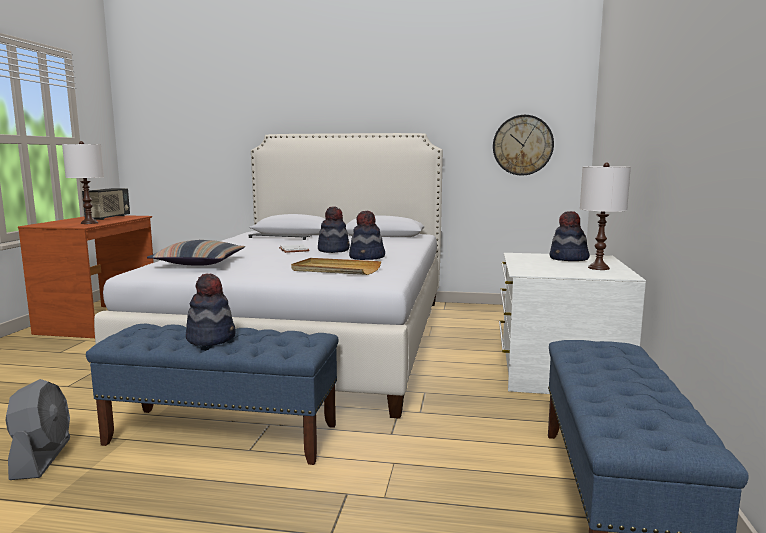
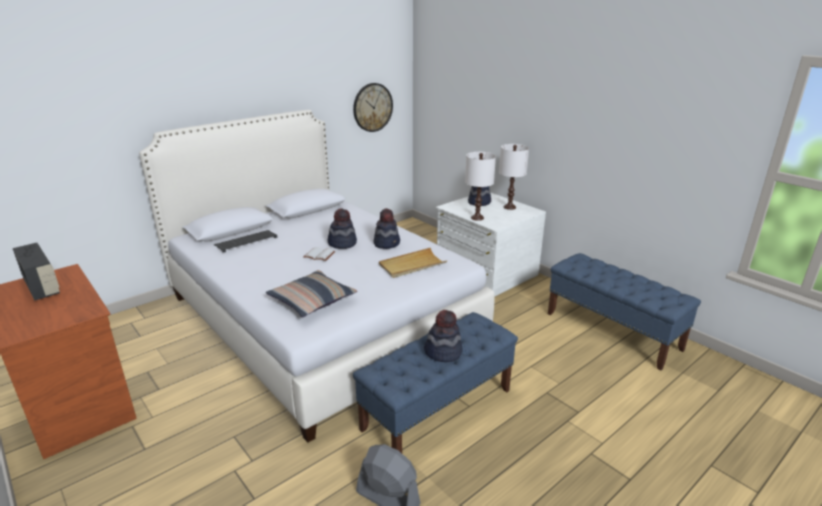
camera: 50 degrees left, 15 degrees up
white table lamp [62,141,104,224] -> white table lamp moved to [465,152,496,221]

